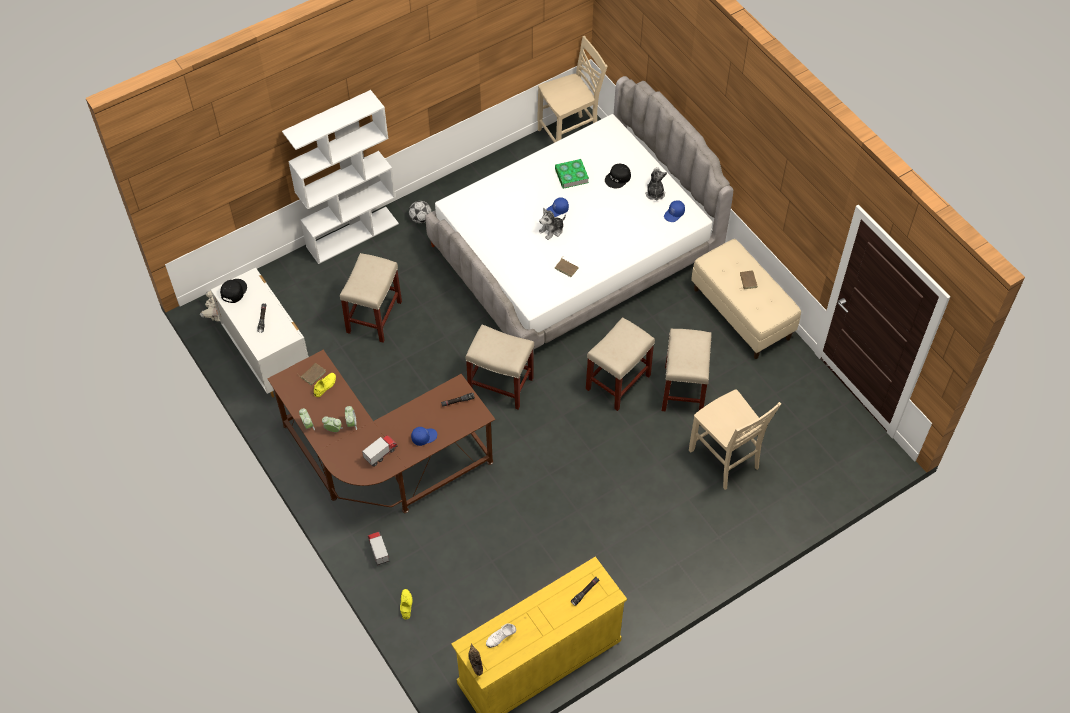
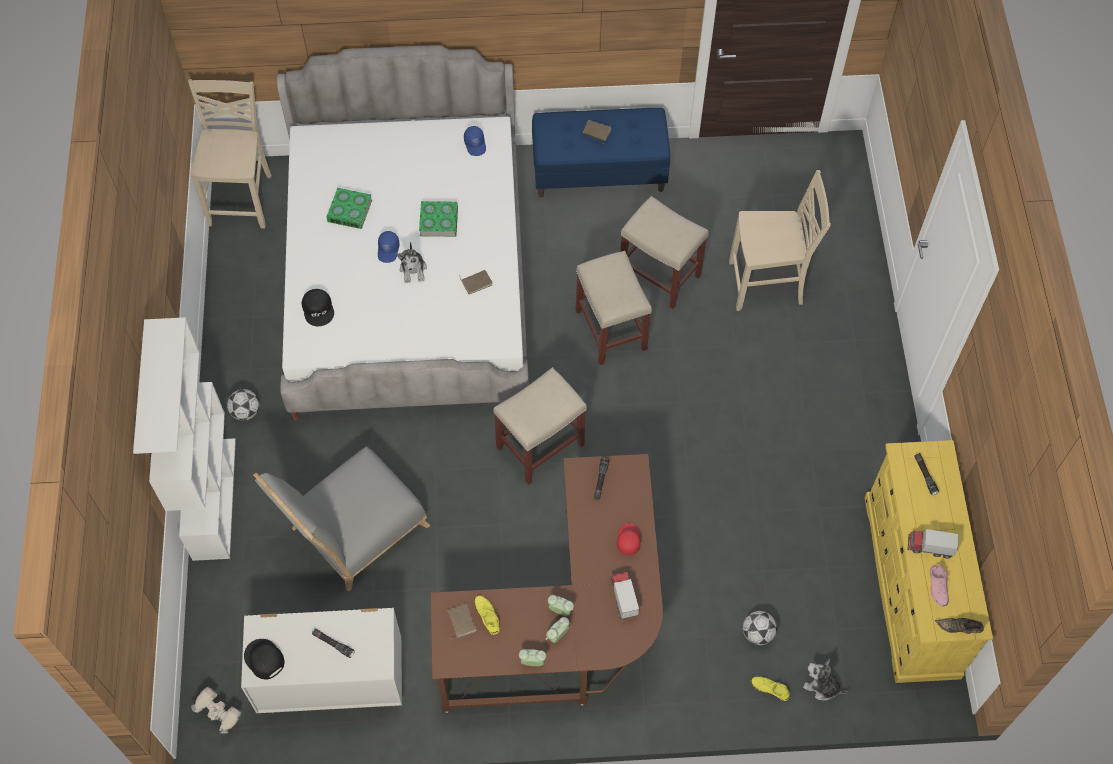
camera: 60 degrees left, 5 degrees up
beige stool [340,253,402,343] -> grey chair [253,446,430,592]
toy truck [367,532,389,565] -> toy truck moved to [907,529,959,559]
blue cap [411,427,437,446] -> red cap [617,523,641,555]
white shoe [486,623,516,648] -> pink shoe [930,564,948,607]
black cap [605,164,631,188] -> black cap moved to [302,289,334,326]
plush toy [645,167,667,200] -> plush toy moved to [803,659,847,701]
beige bench [691,239,801,359] -> blue bench [532,108,670,197]
none -> book [419,201,458,237]
none -> football [743,611,777,645]

